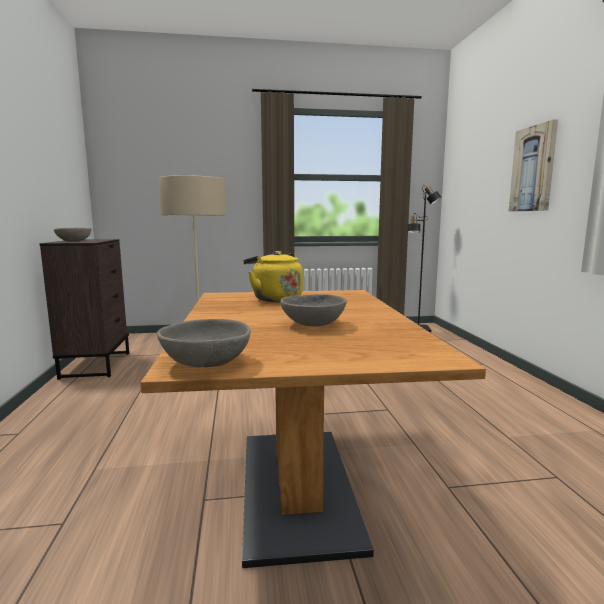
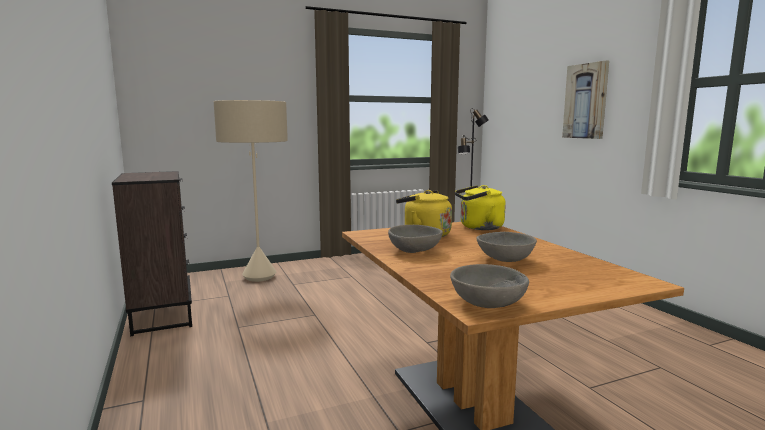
camera: 15 degrees left, 0 degrees up
grey bowl [54,228,92,241] -> grey bowl moved to [388,225,443,253]
none -> yellow kettle [455,185,506,230]

